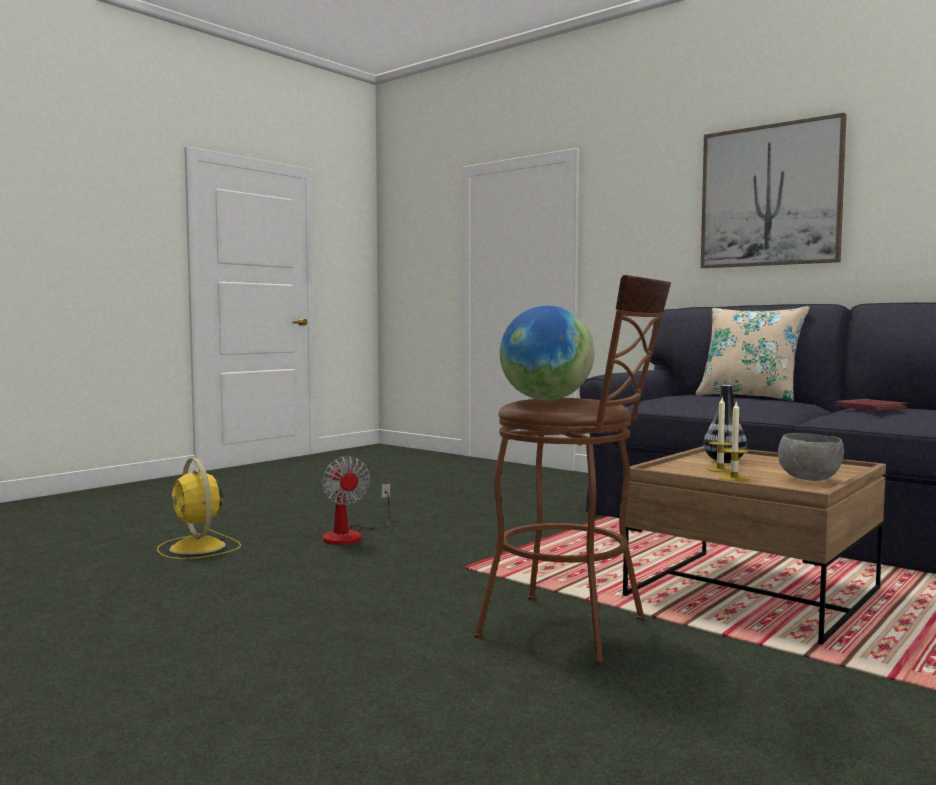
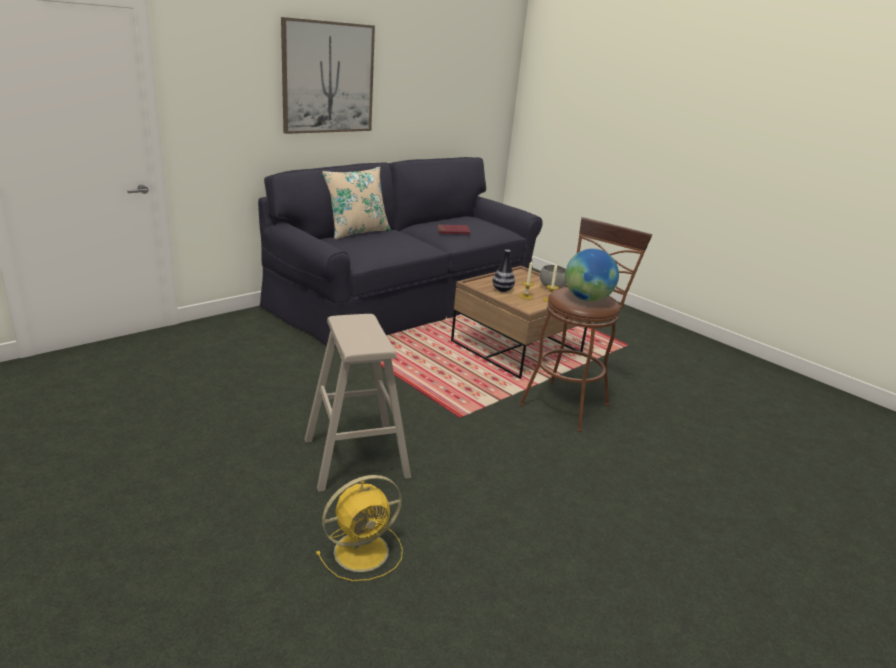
camera: 85 degrees left, 20 degrees up
fan [322,456,390,545] -> beige stool [305,314,411,492]

